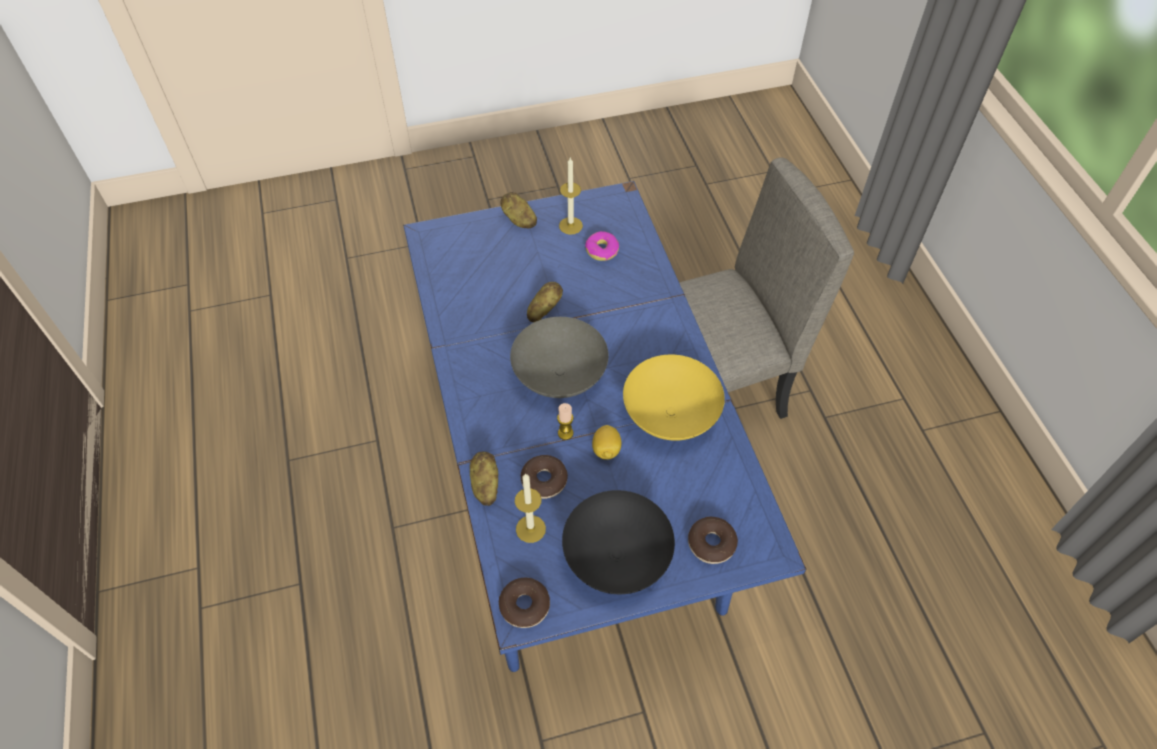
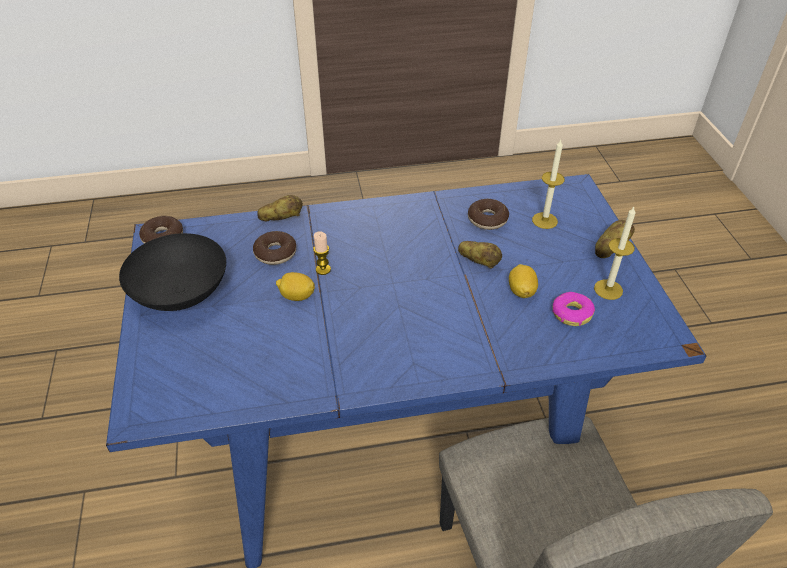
camera: 95 degrees right, 10 degrees down
grey bowl [510,317,609,398] -> none
candle [515,473,546,543] -> candle moved to [532,140,565,229]
yellow bowl [623,354,725,441] -> none
donut [688,517,738,564] -> donut moved to [468,199,509,230]
none -> lemon [509,264,538,298]

